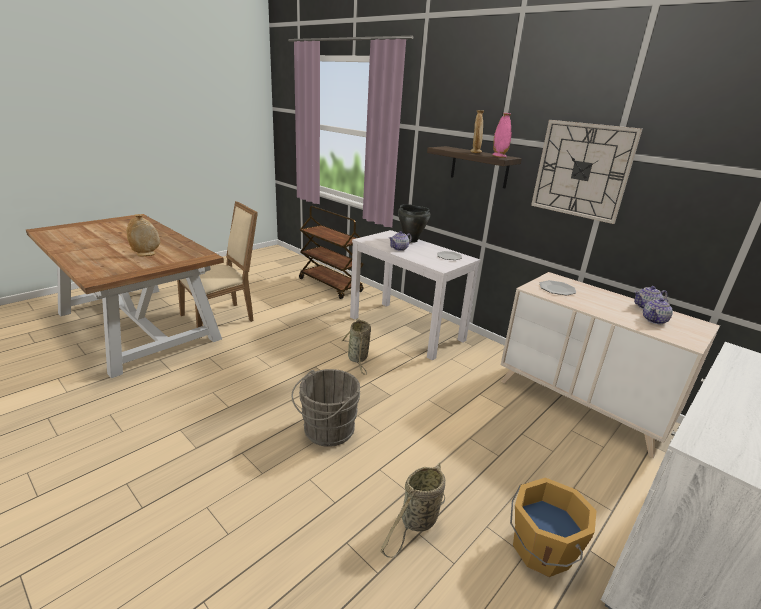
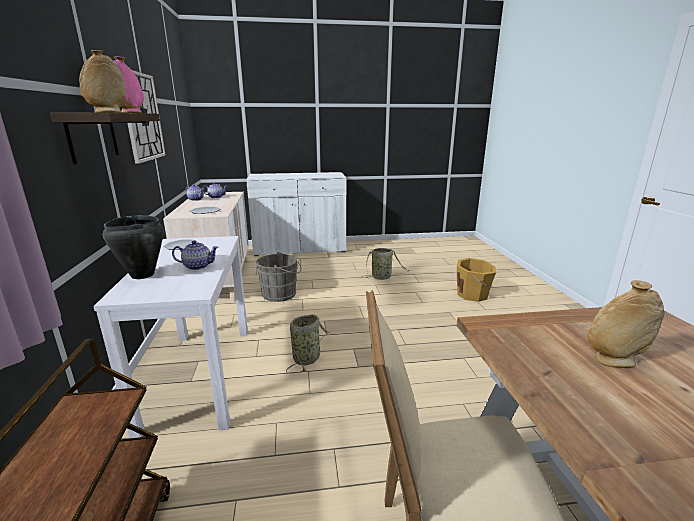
camera: 140 degrees left, 5 degrees down
grey bucket [292,369,360,447] -> grey bucket moved to [256,252,301,302]
orange bucket [510,477,597,577] -> orange bucket moved to [457,258,496,302]

